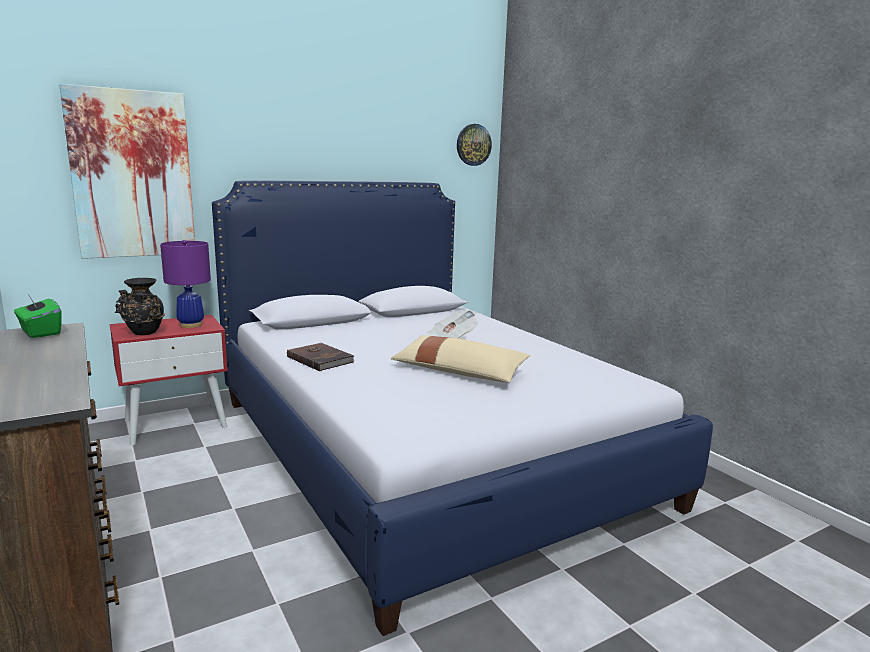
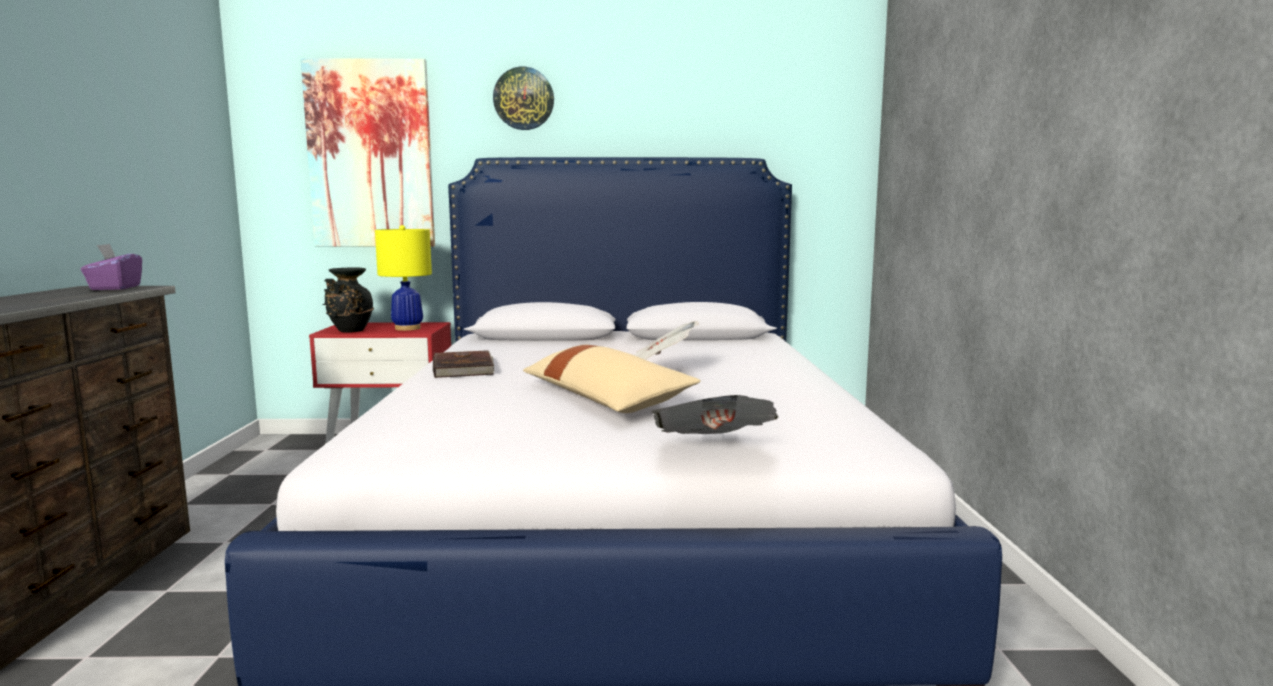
camera: 30 degrees right, 5 degrees down
green tissue box [14,294,62,338] -> purple tissue box [81,244,142,290]
purple table lamp [160,240,211,328] -> yellow table lamp [375,225,432,331]
wall clock [457,124,492,166] -> wall clock moved to [493,67,554,130]
none -> newspaper [651,395,778,434]

